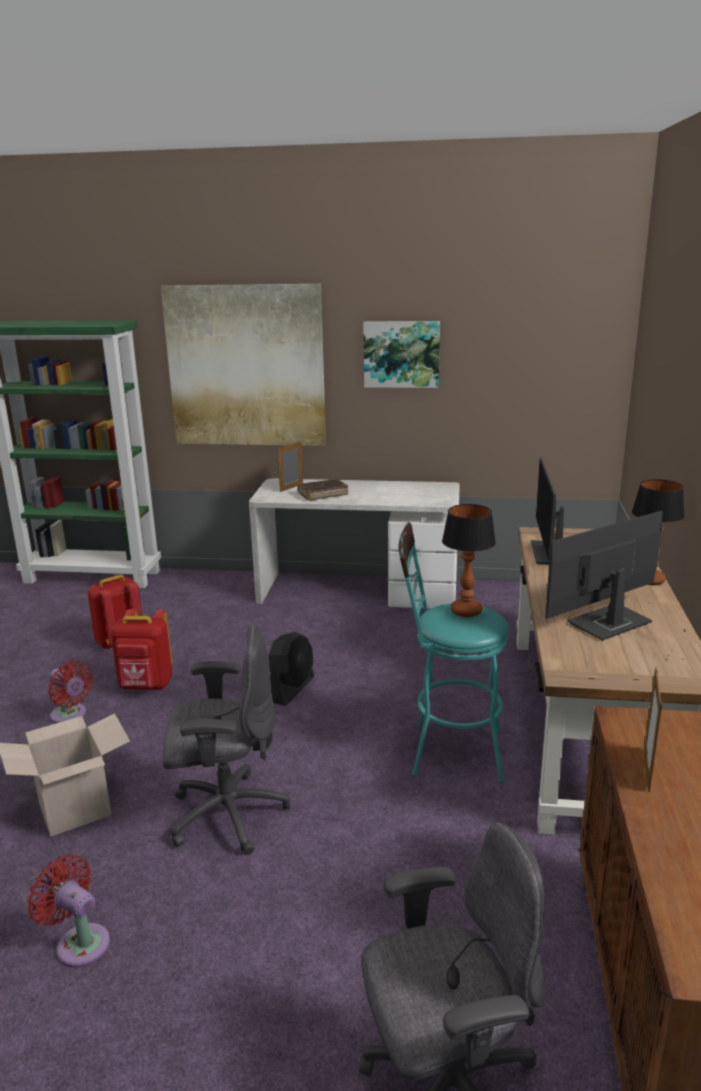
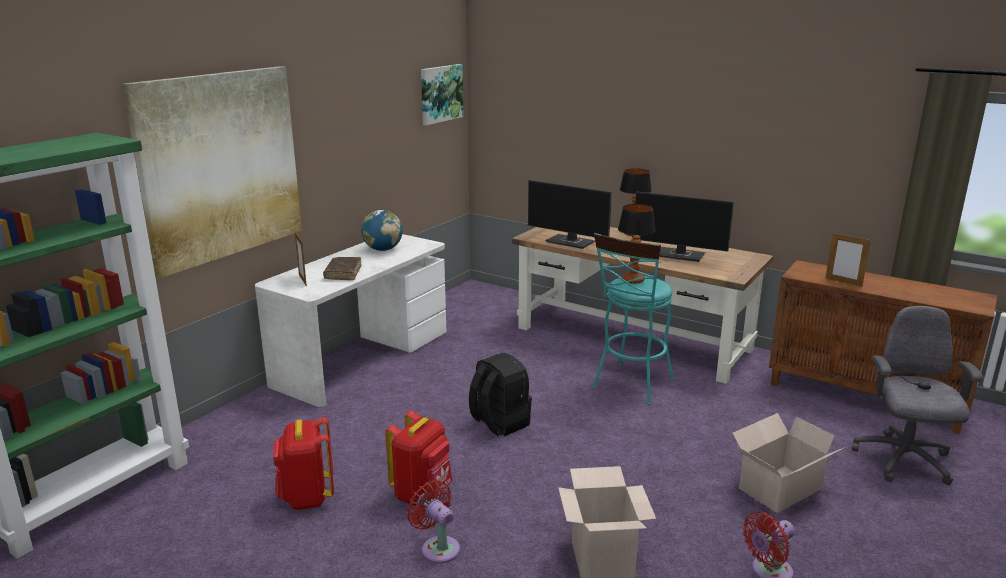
camera: 65 degrees left, 0 degrees up
red fan [48,661,93,724] -> red fan turned 105 degrees counterclockwise [407,480,460,564]
grey office chair [162,624,290,855] -> none
black fan [269,632,314,706] -> black backpack [469,353,532,436]
picture [363,321,440,388] -> picture moved to [421,64,463,125]
monitor [545,511,663,641] -> monitor turned 60 degrees counterclockwise [635,191,734,262]
none -> globe [361,210,403,251]
none -> cardboard box [733,413,845,513]

